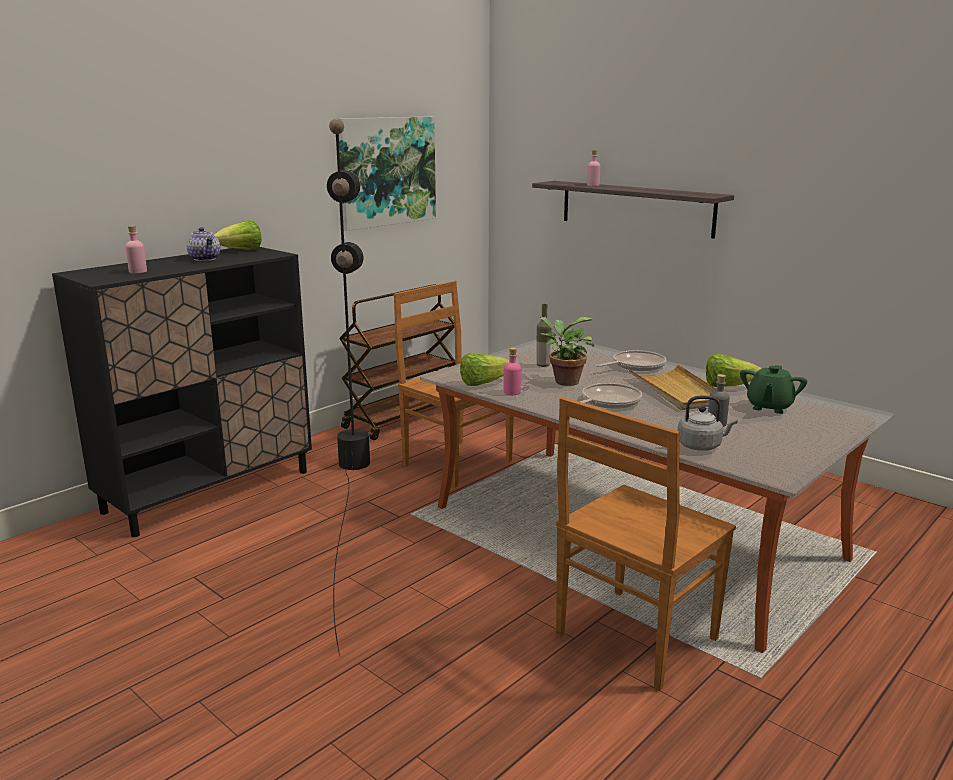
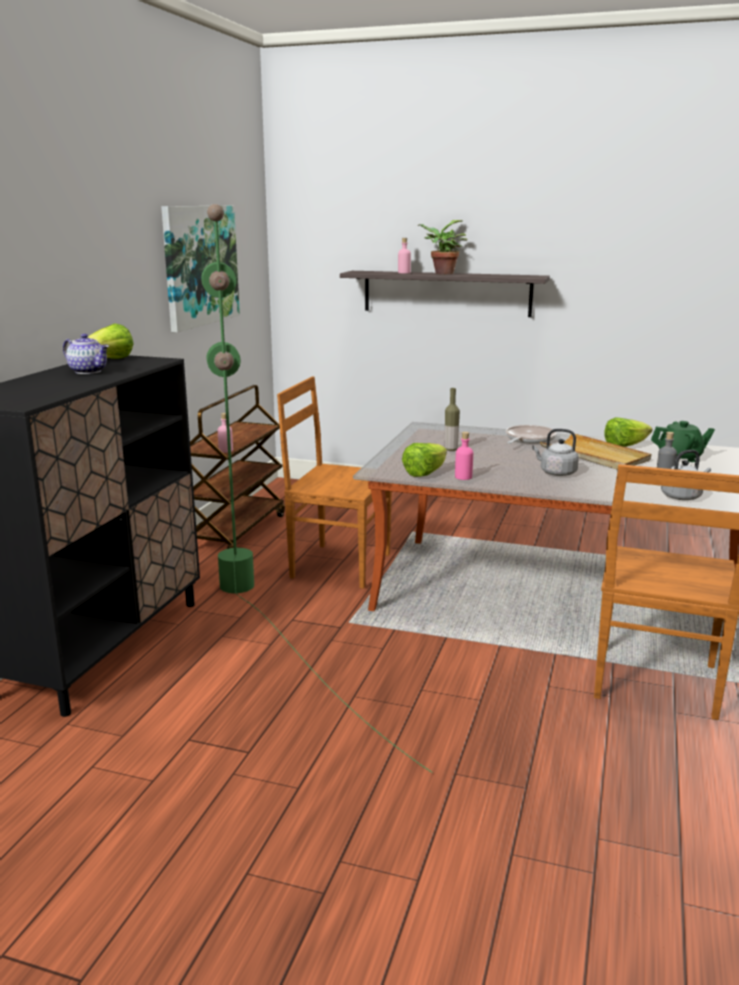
camera: 25 degrees left, 0 degrees up
pink bottle [125,225,147,274] -> pink bottle moved to [218,413,233,453]
black floor lamp [327,119,370,657] -> green floor lamp [201,204,433,773]
potted plant [540,316,595,386] -> potted plant moved to [418,220,468,274]
frying pan [580,383,642,409] -> grey kettle [532,429,579,476]
green teapot [740,365,807,414] -> green teapot turned 90 degrees counterclockwise [651,421,715,462]

